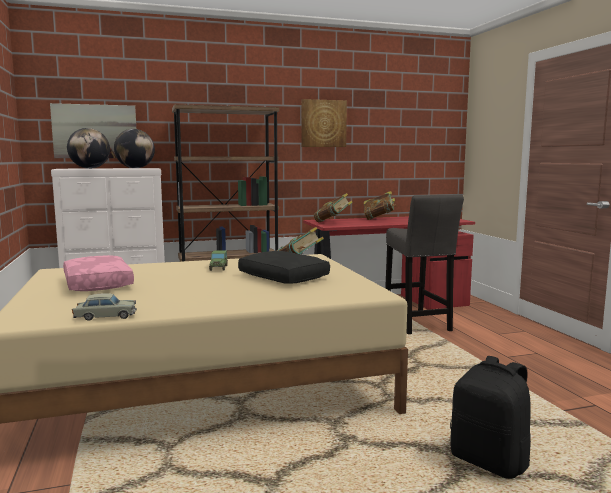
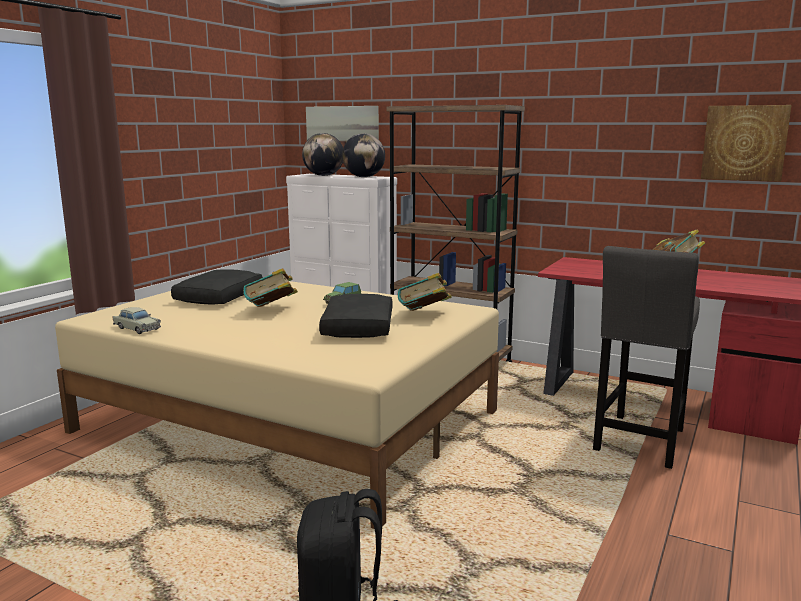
camera: 45 degrees right, 5 degrees up
pink pillow [63,255,134,291] -> black pillow [171,269,263,305]
picture [301,99,347,147] -> picture moved to [701,105,792,182]
book [314,193,352,222] -> book moved to [243,268,298,307]

